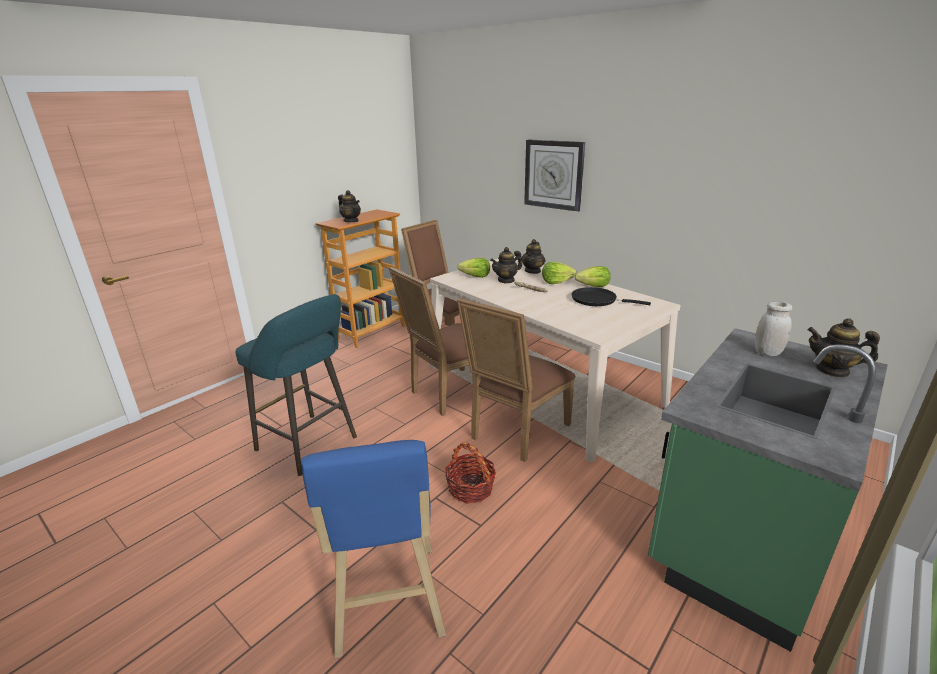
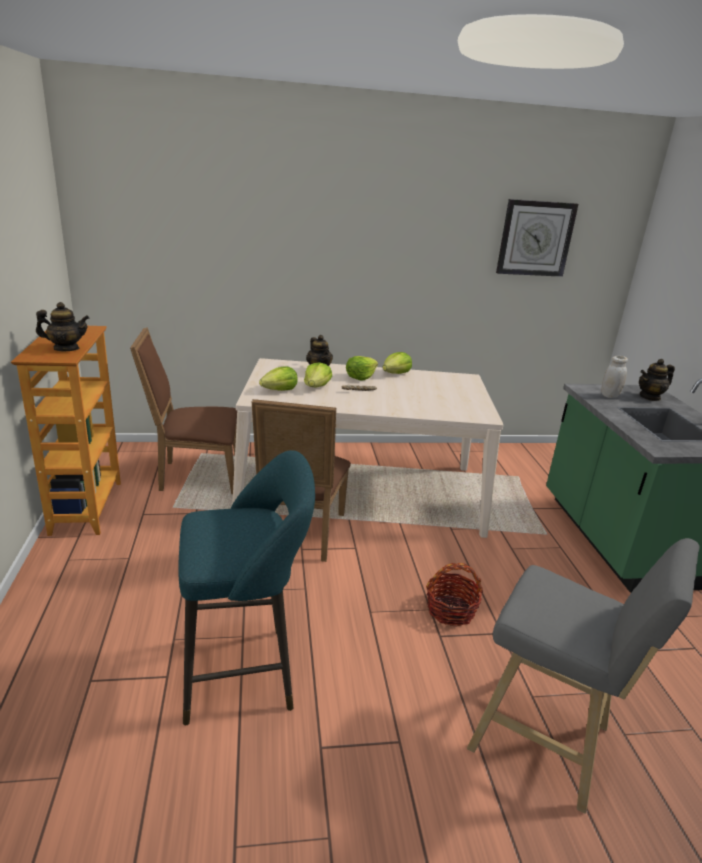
camera: 50 degrees left, 0 degrees up
blue stool [301,440,446,658] -> grey stool [467,538,700,814]
brown chair [457,298,575,462] -> none
teapot [490,247,522,283] -> lettuce [304,362,332,387]
wall clock [524,140,585,212] -> wall clock moved to [496,199,578,277]
black frying pan [572,287,651,306] -> none

